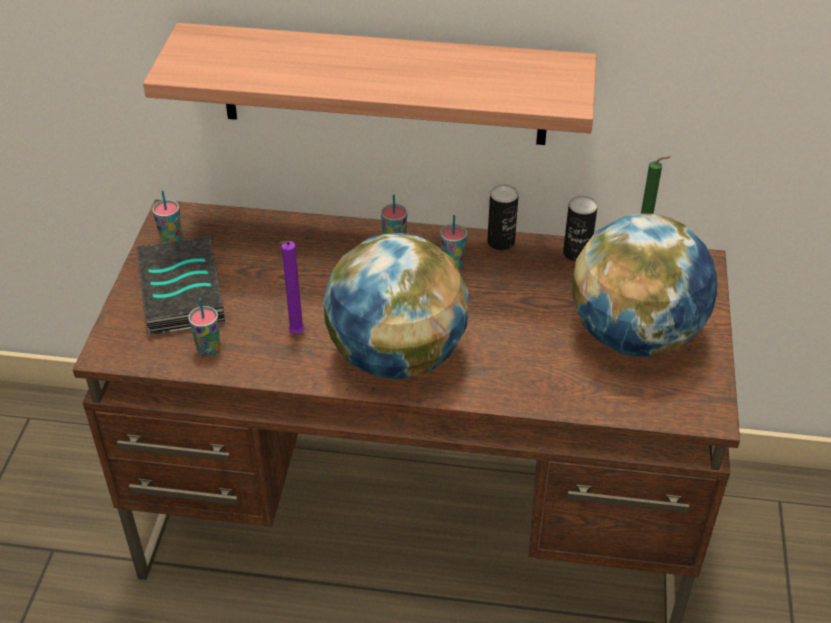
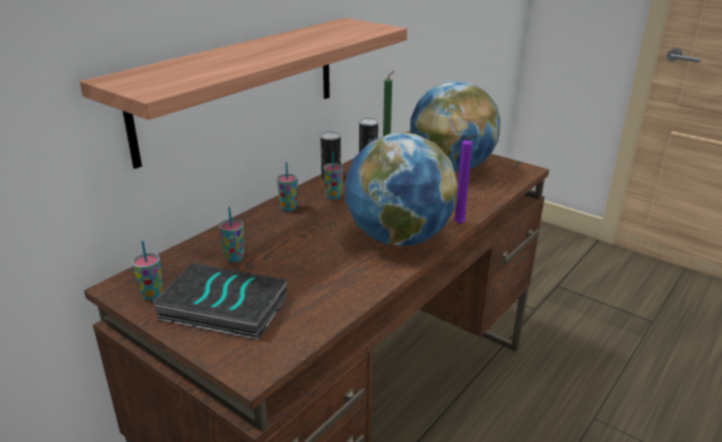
camera: 60 degrees left, 15 degrees down
cup [188,298,220,356] -> cup moved to [219,207,244,262]
purple candle [279,241,305,334] -> purple candle moved to [454,135,476,224]

